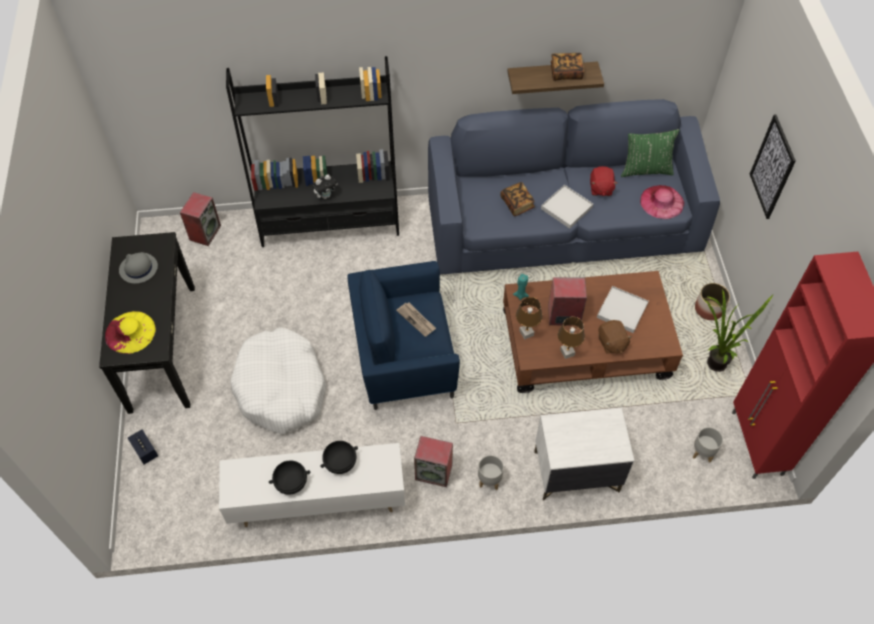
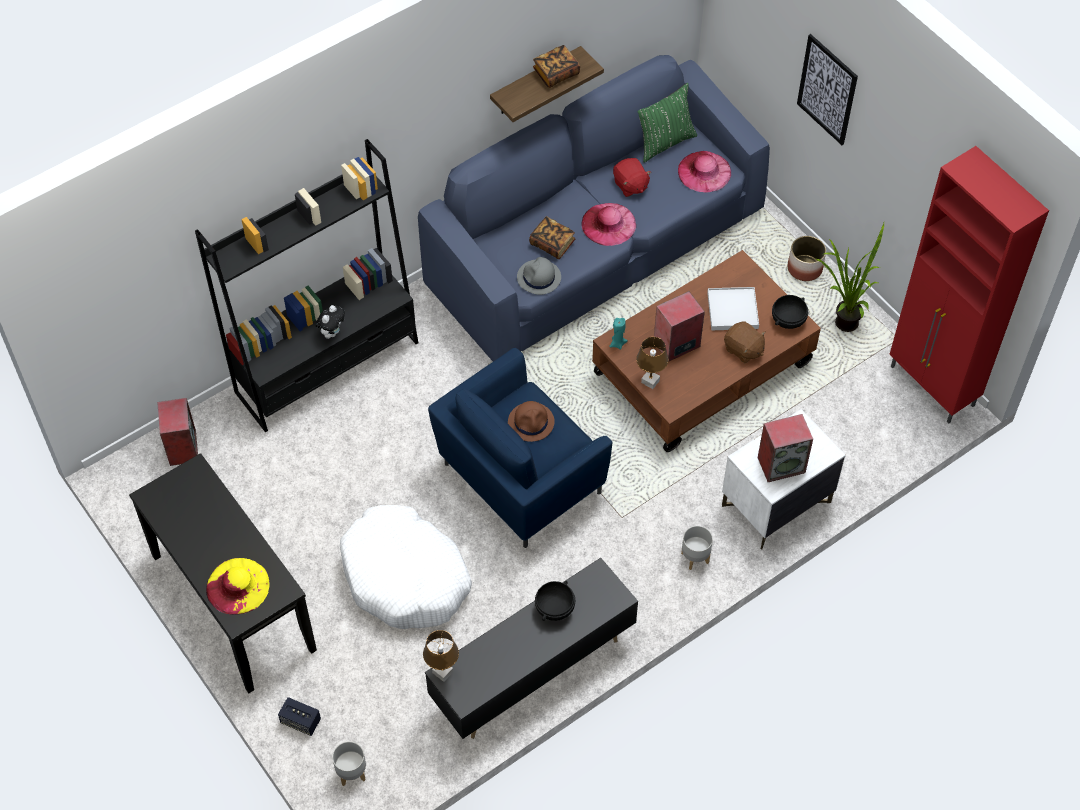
camera: 30 degrees left, 0 degrees up
grey hat [119,252,158,284] -> grey hat moved to [517,257,561,295]
white tv stand [219,443,405,527] -> black tv stand [425,558,638,739]
black bowl [269,460,310,495] -> black bowl moved to [772,295,808,329]
newspaper [396,303,436,337] -> brown hat [508,401,555,442]
speaker [414,436,453,487] -> speaker moved to [758,414,813,482]
white tray [541,185,593,229] -> pink hat [582,203,636,246]
brown table lamp [558,317,585,359] -> brown table lamp moved to [423,630,459,682]
grey planter [693,427,723,463] -> grey planter moved to [332,741,366,786]

